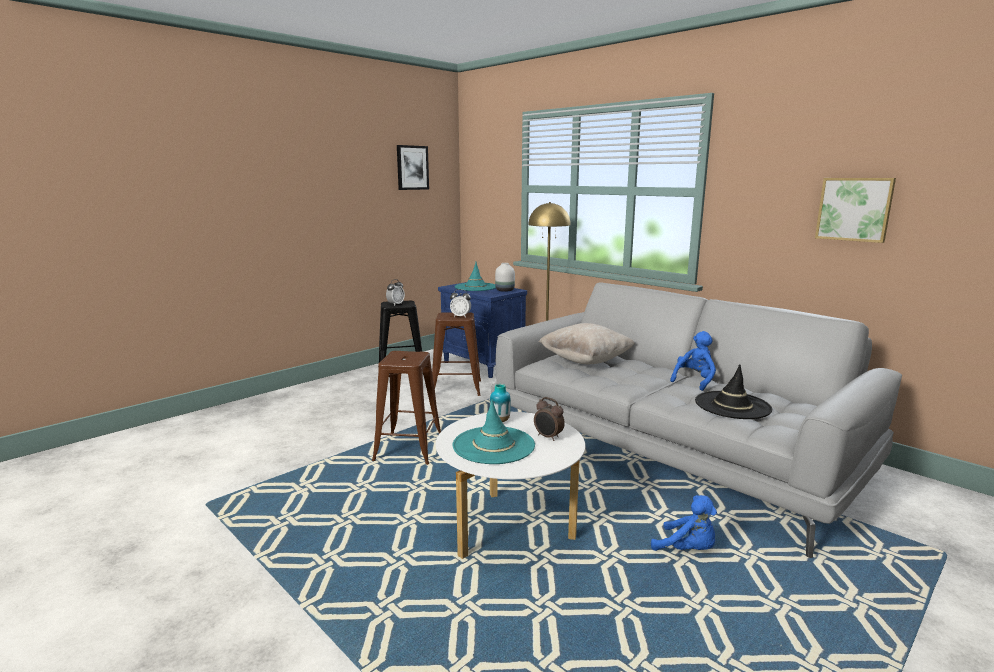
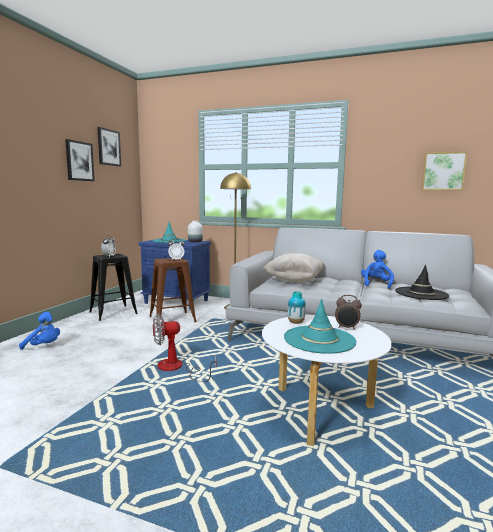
camera: 25 degrees left, 5 degrees down
brown stool [372,351,441,465] -> fan [153,314,217,382]
blue plush toy [651,495,717,551] -> blue plush toy moved to [19,312,60,350]
none -> picture [65,139,95,181]

